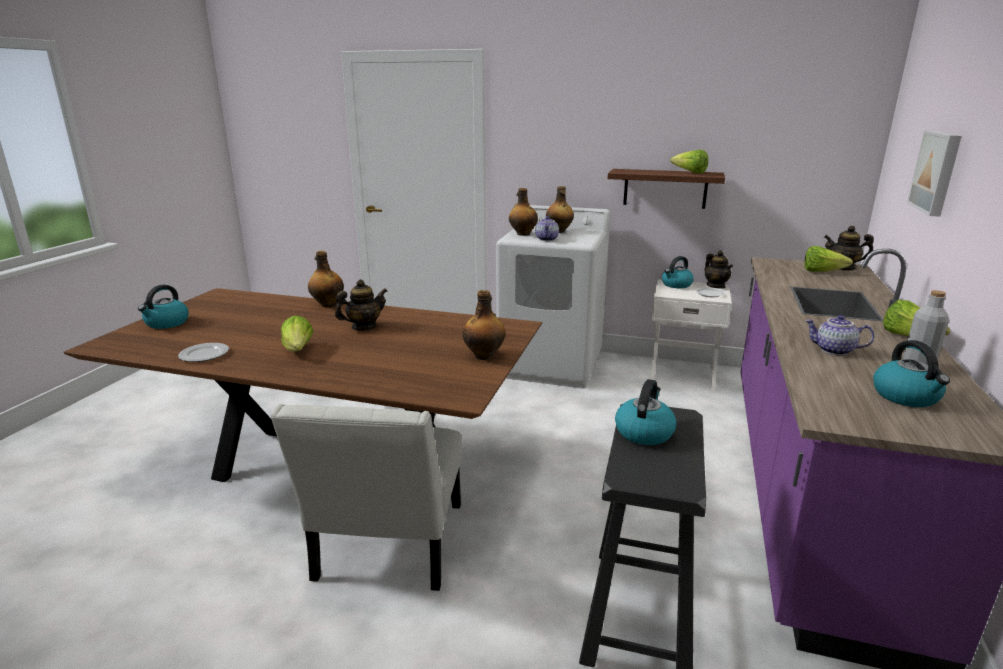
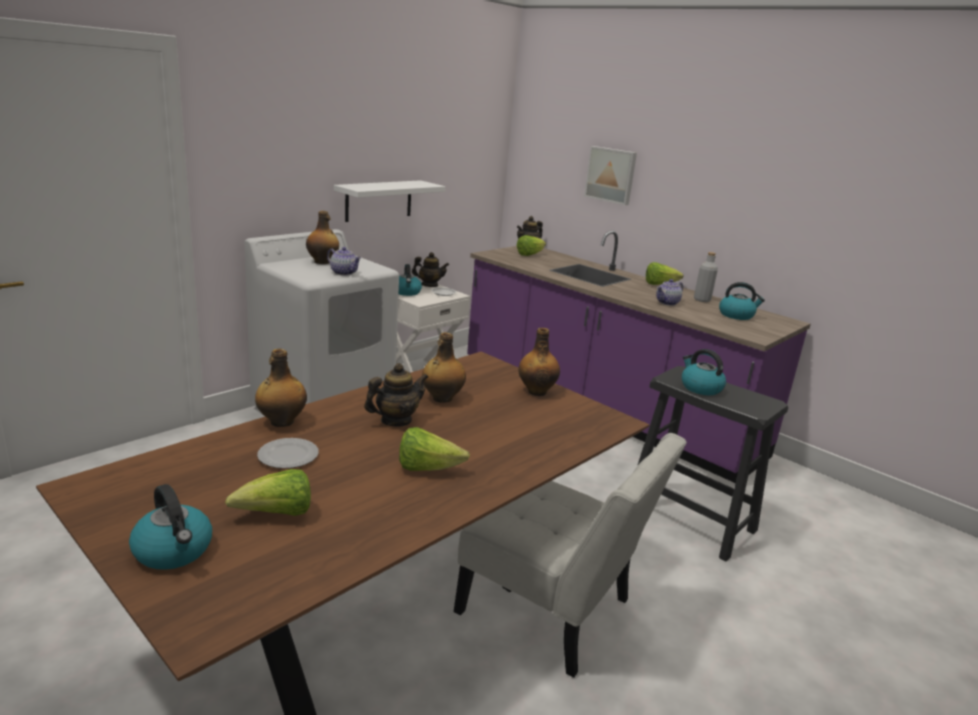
camera: 65 degrees left, 0 degrees up
plate [178,343,229,362] -> plate moved to [257,438,319,469]
teapot [335,279,387,331] -> teapot turned 60 degrees clockwise [364,363,428,427]
bottle [509,188,538,236] -> bottle moved to [422,332,466,403]
brown shelf [607,169,725,209] -> white shelf [334,180,445,222]
lettuce [670,150,708,174] -> lettuce moved to [225,469,311,516]

